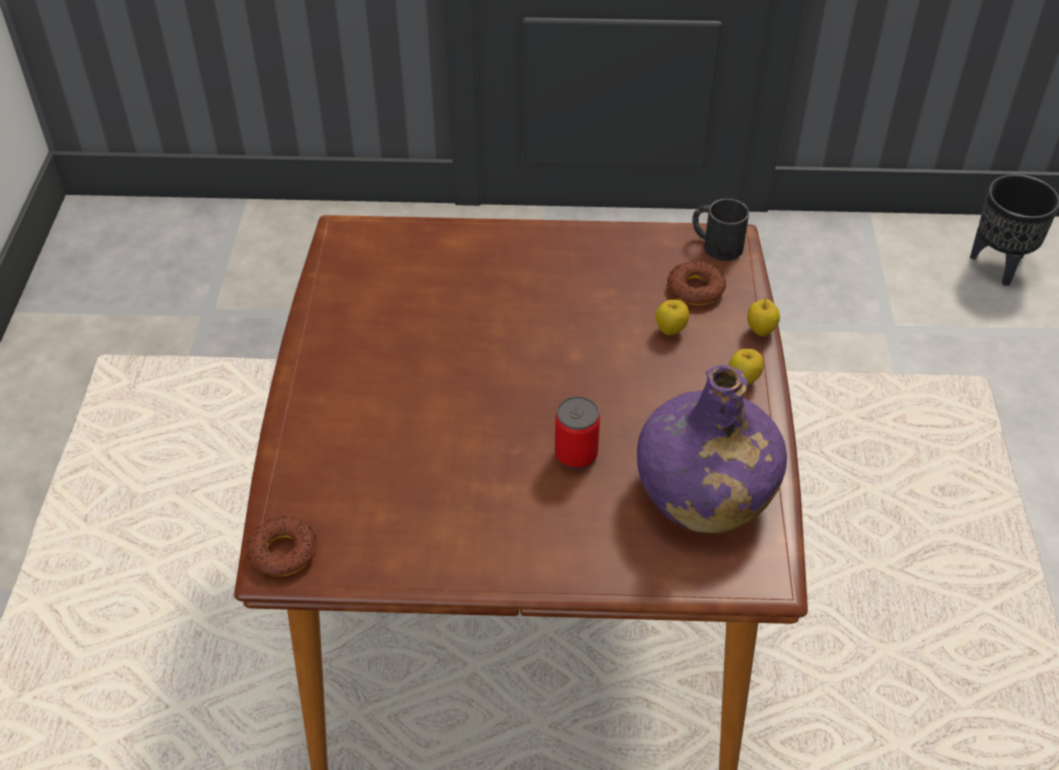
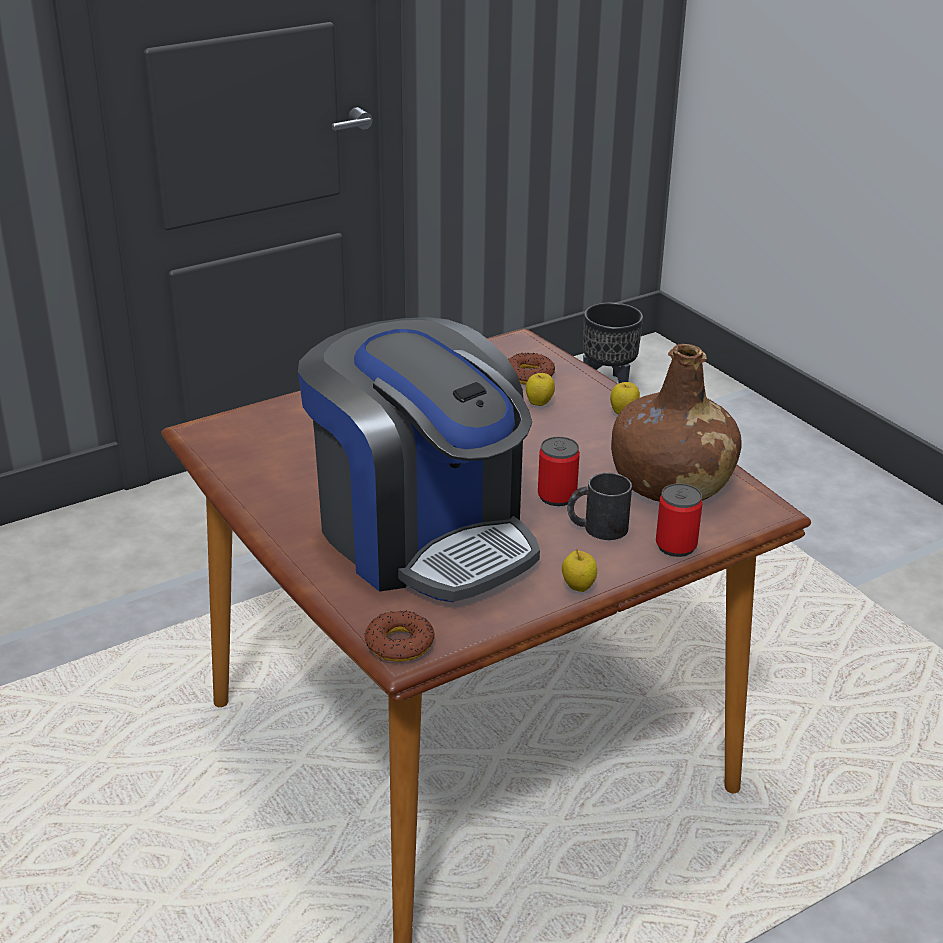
camera: 35 degrees left, 15 degrees down
purple bottle [637,365,787,533] -> brown bottle [611,344,742,502]
black mug [692,199,749,261] -> black mug moved to [567,473,632,540]
apple [747,298,780,337] -> apple moved to [562,548,597,592]
none -> coffee machine [298,317,540,602]
none -> can [656,483,703,557]

